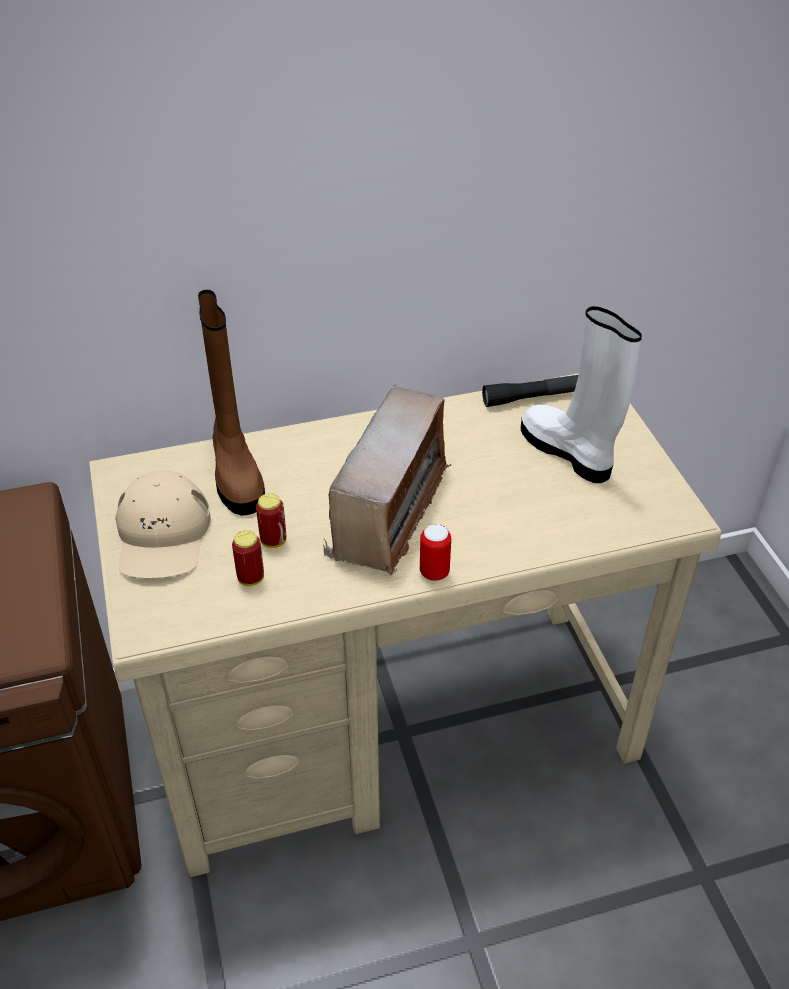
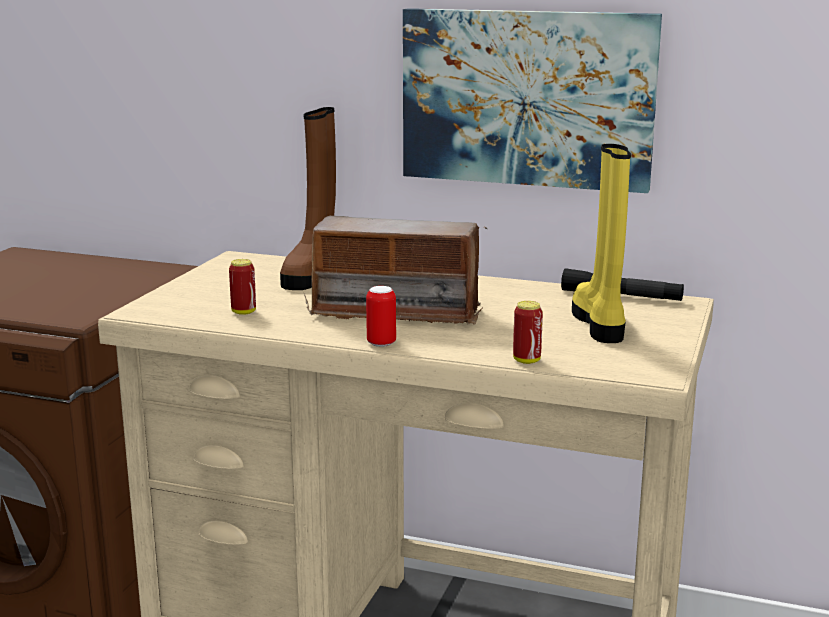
camera: 35 degrees right, 25 degrees down
beige cap [115,470,211,578] -> none
can [256,493,286,548] -> can moved to [513,301,543,364]
radio [323,384,451,575] -> radio turned 45 degrees clockwise [304,216,487,325]
white boot [521,306,642,483] -> yellow boot [572,144,631,343]
none -> picture [403,8,662,193]

